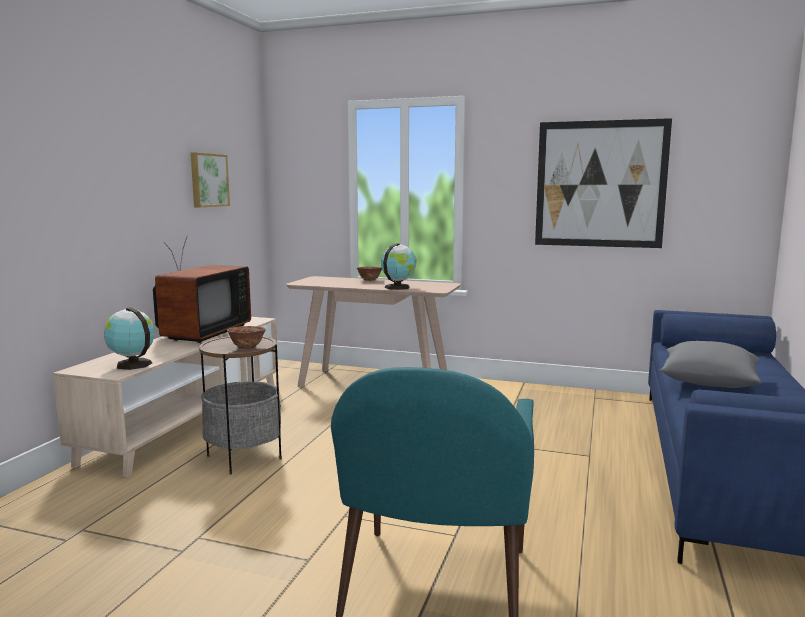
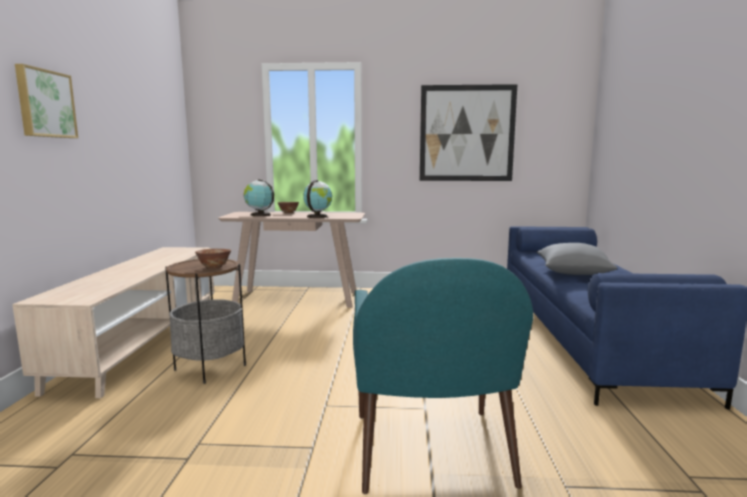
camera: 15 degrees left, 0 degrees up
globe [104,307,154,370] -> globe moved to [244,179,274,216]
television [153,236,251,343] -> none
picture [191,152,230,207] -> picture moved to [15,64,78,138]

